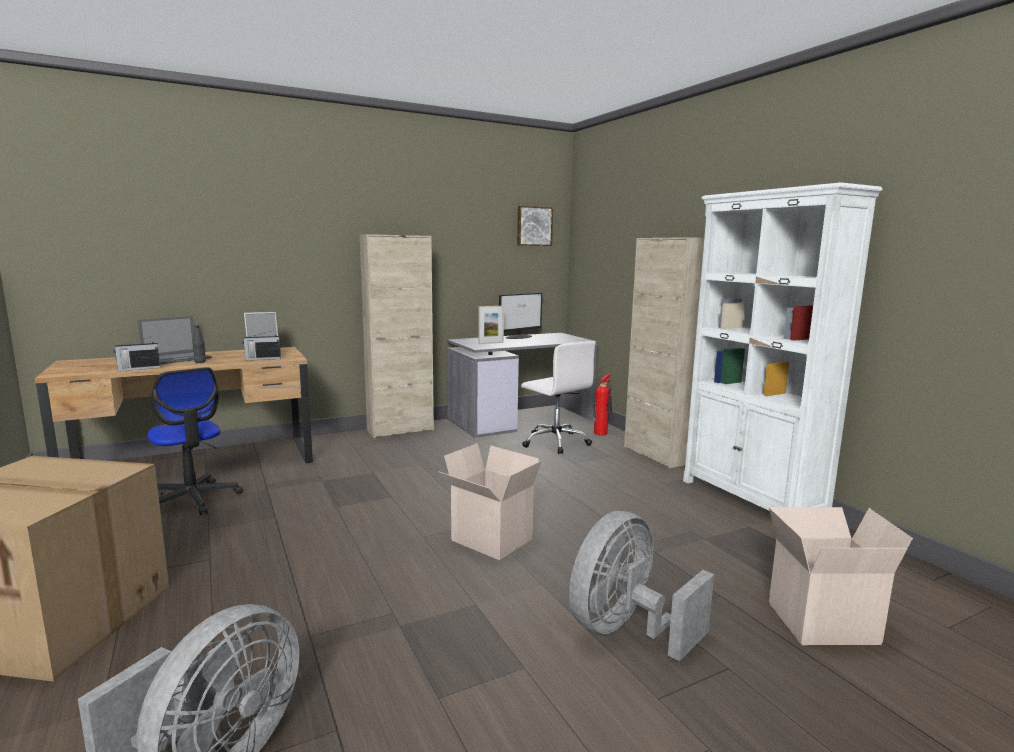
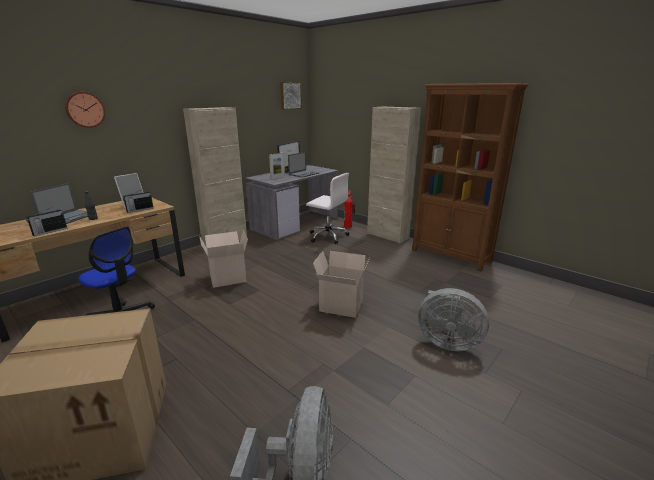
camera: 20 degrees left, 10 degrees up
grey fan [569,511,714,661] -> grey fan turned 90 degrees counterclockwise [418,288,489,351]
white bookcase [683,182,883,511] -> brown bookcase [412,83,529,272]
cardboard box [769,507,913,645] -> cardboard box moved to [199,230,248,288]
none -> wall clock [65,92,105,128]
none -> laptop [288,152,319,178]

